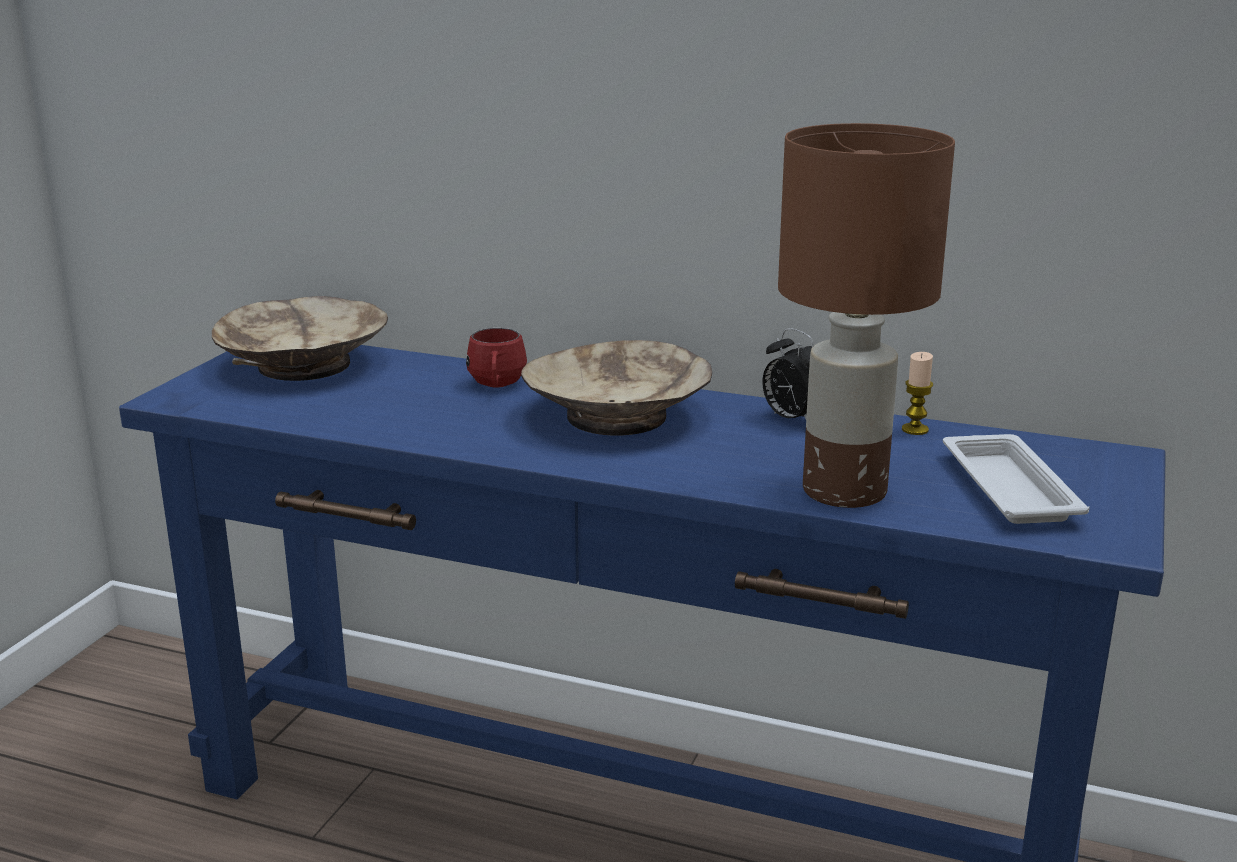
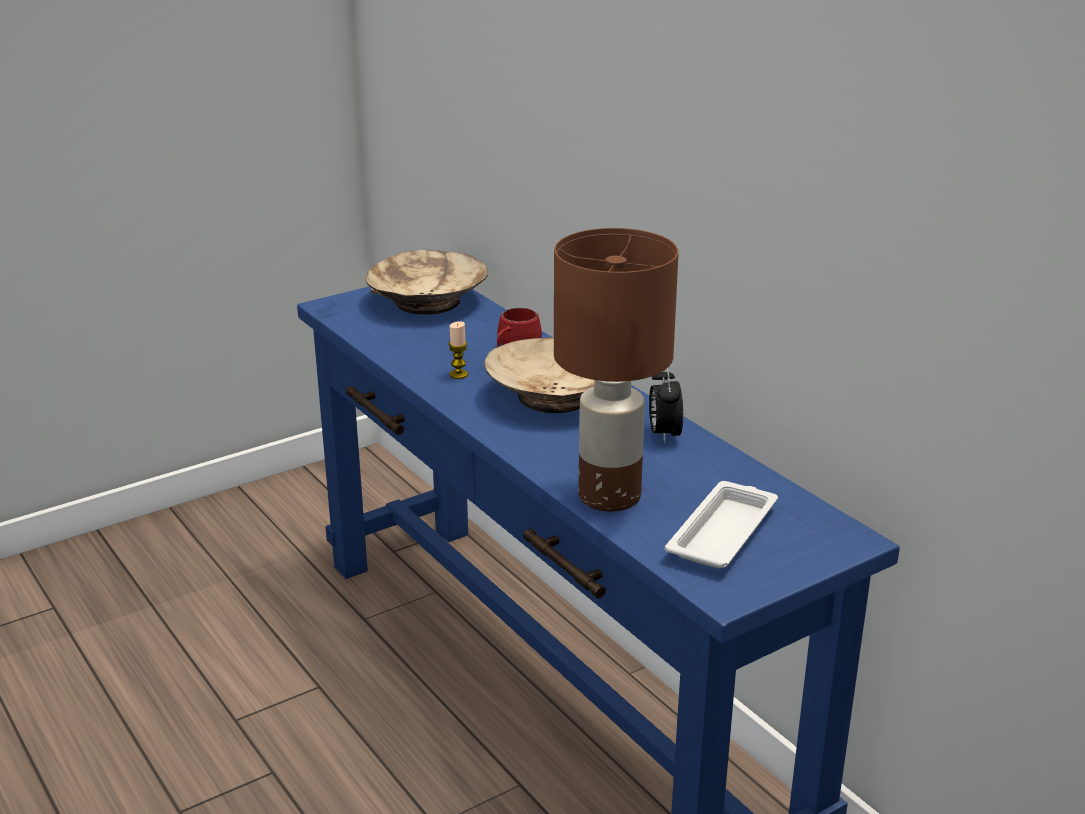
camera: 35 degrees right, 5 degrees up
candle [902,352,933,435] -> candle moved to [448,321,468,379]

